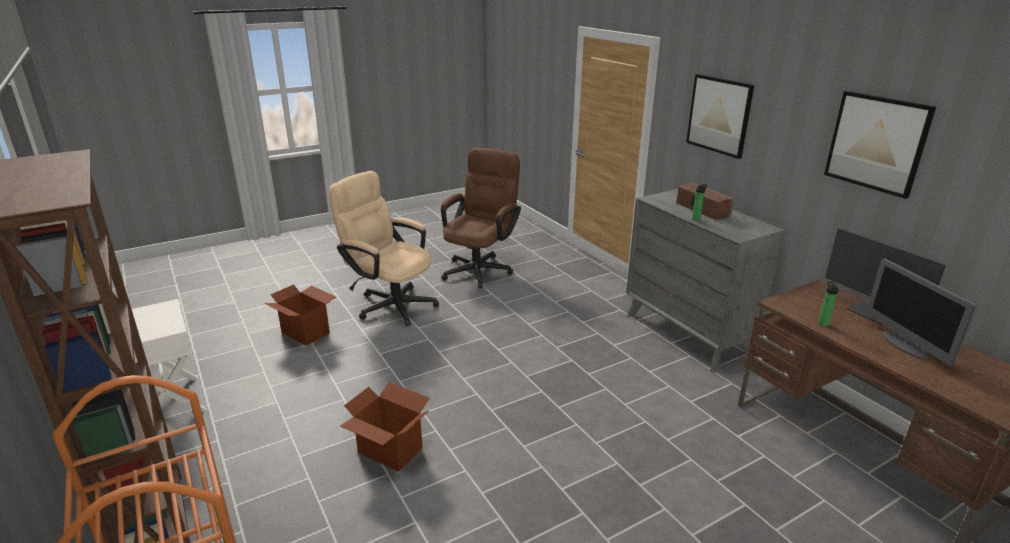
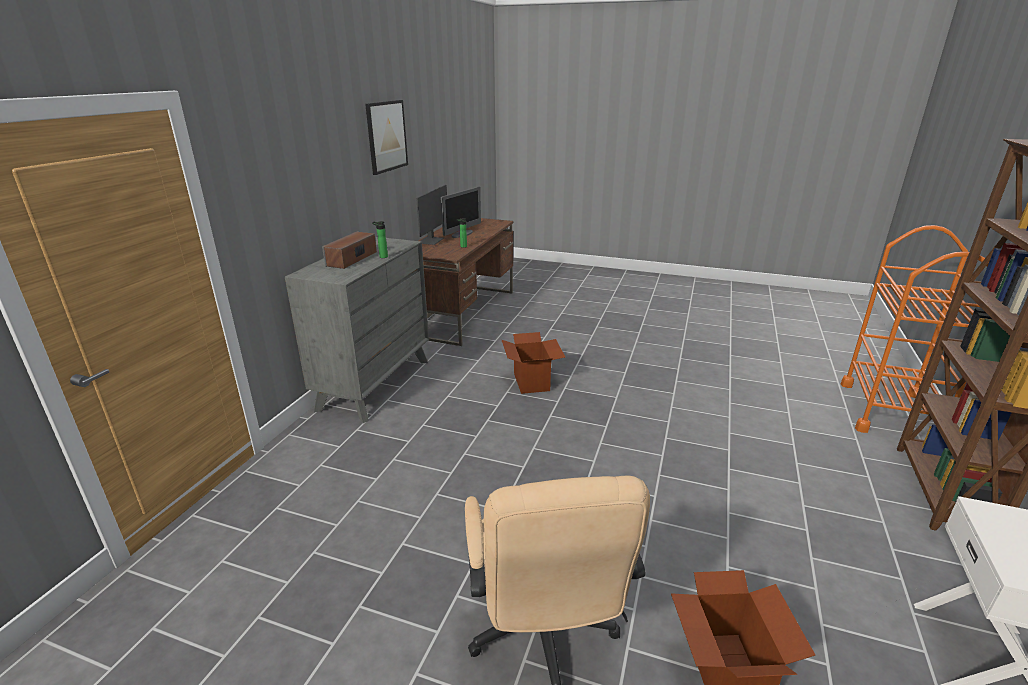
camera: 130 degrees left, 0 degrees up
cardboard box [340,382,430,472] -> cardboard box moved to [502,332,565,394]
brown office chair [441,148,521,288] -> none
picture [686,74,754,159] -> none

